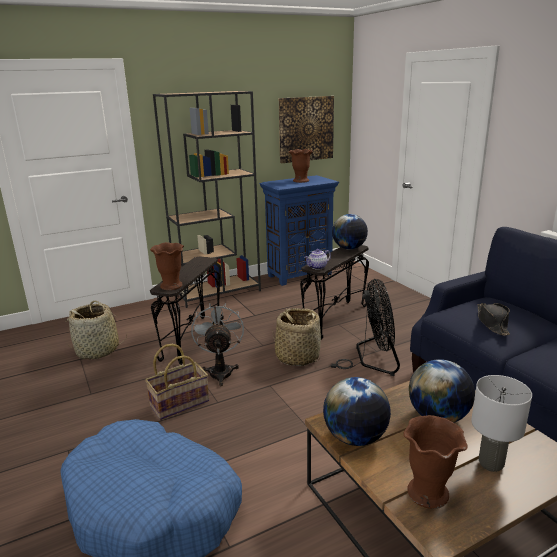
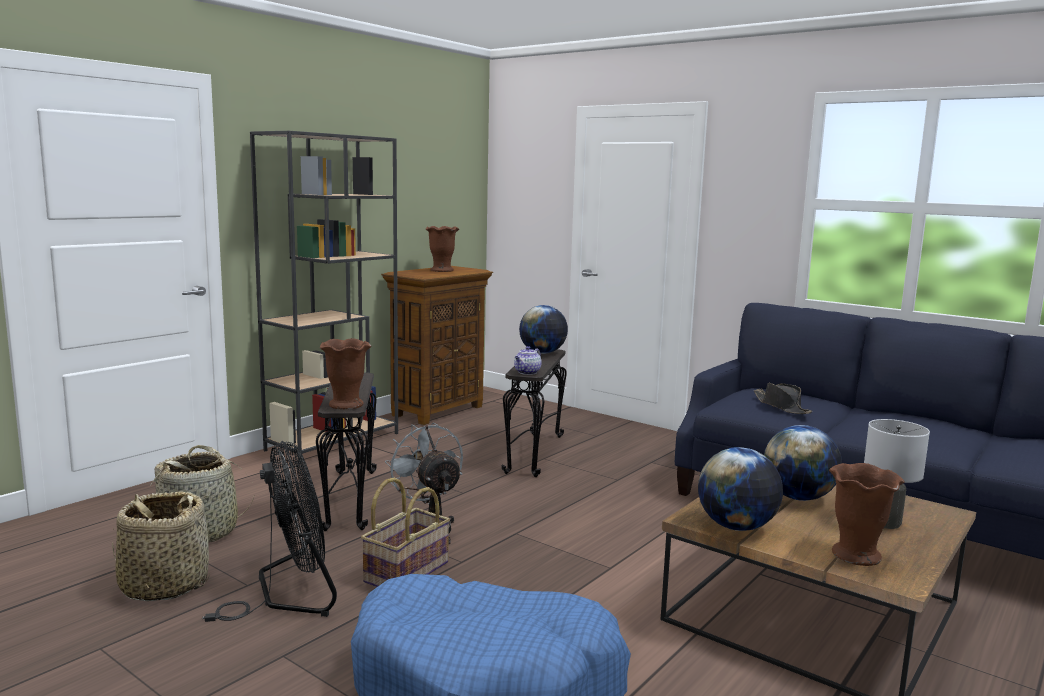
camera: 25 degrees left, 10 degrees down
blue cabinet [259,175,339,286] -> brown cabinet [381,266,493,425]
basket [273,308,321,366] -> basket moved to [112,491,210,601]
picture [279,96,334,163] -> none
black fan [330,279,400,376] -> black fan moved to [202,441,337,622]

